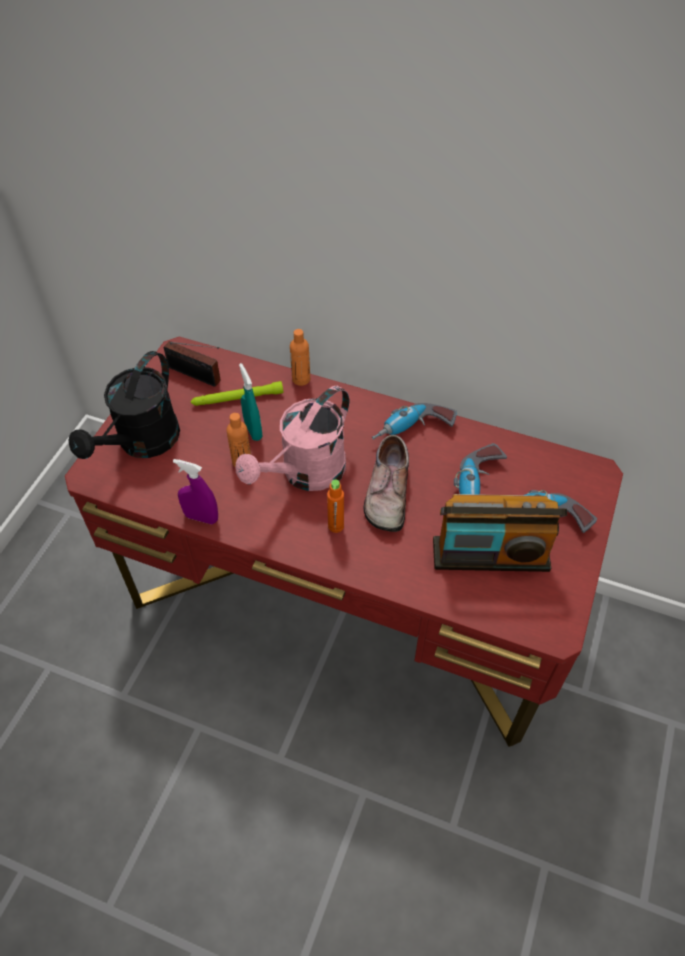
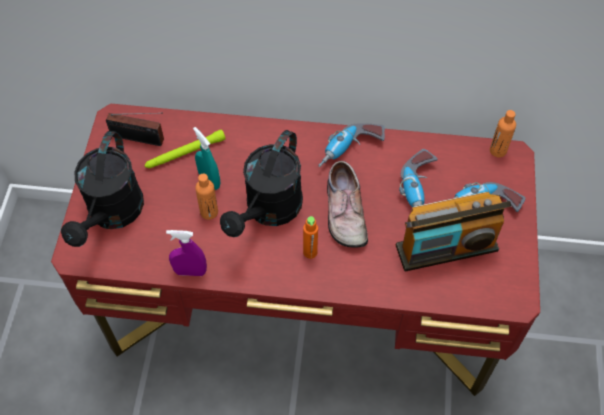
camera: 15 degrees left, 5 degrees up
pink watering can [236,386,349,491] -> black watering can [220,130,303,237]
orange bottle [290,329,310,386] -> orange bottle moved to [490,110,516,157]

